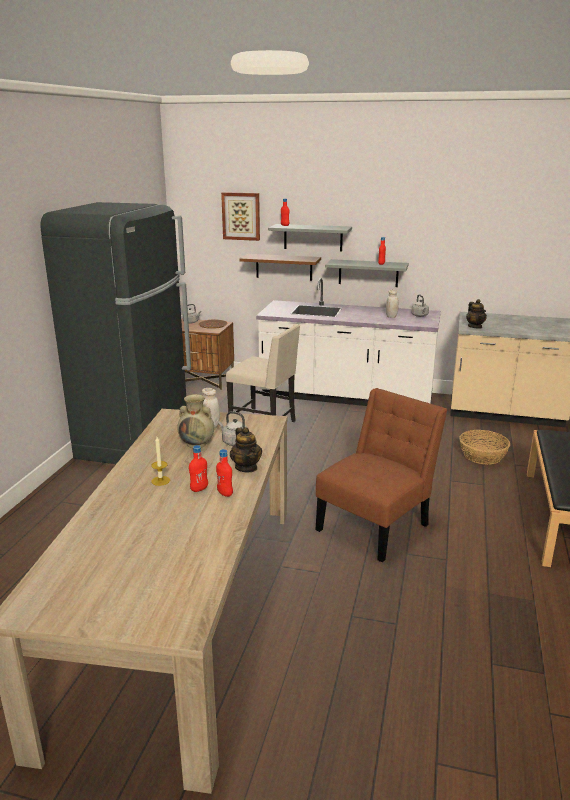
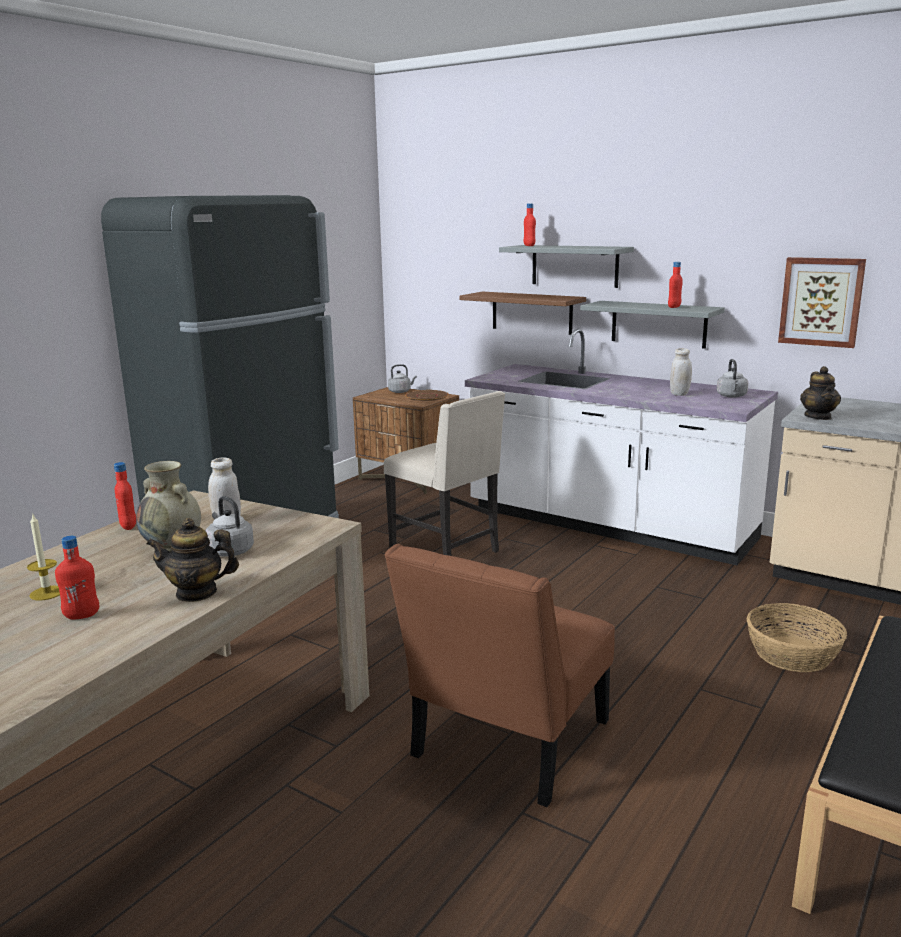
camera: 20 degrees right, 5 degrees down
red bottle [216,449,233,497] -> red bottle moved to [114,462,136,530]
picture [221,192,260,241] -> picture moved to [778,257,866,348]
teapot [230,427,262,473] -> teapot turned 90 degrees clockwise [146,518,239,602]
brown chair [315,388,447,562] -> brown chair turned 150 degrees clockwise [385,544,615,807]

